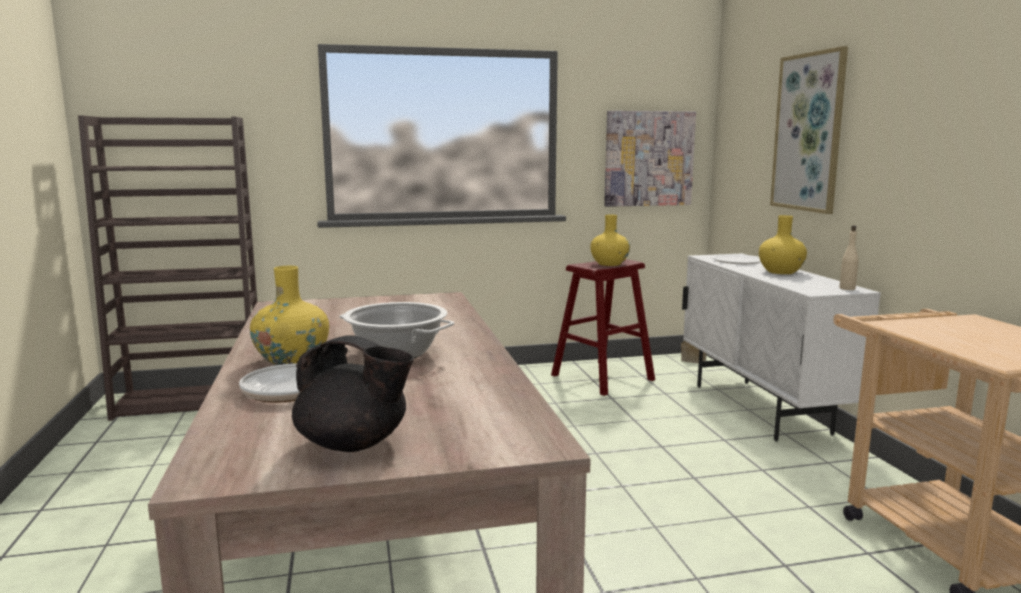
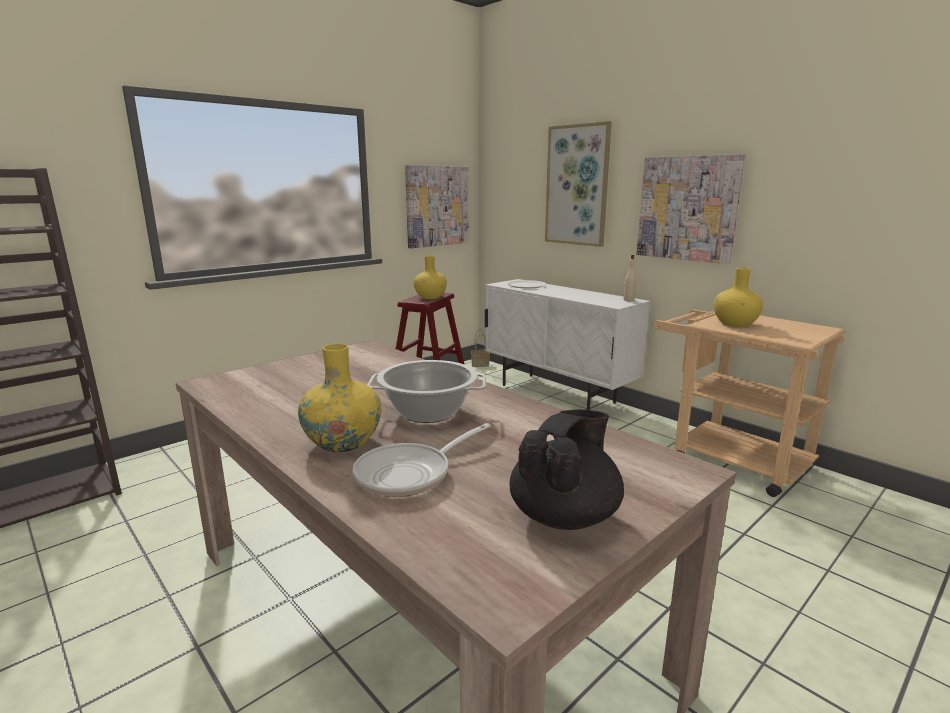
camera: 30 degrees left, 5 degrees up
black teapot [292,336,414,452] -> black teapot turned 45 degrees counterclockwise [509,410,624,530]
yellow vase [759,215,807,274] -> yellow vase moved to [714,267,763,327]
none -> picture [637,154,745,264]

